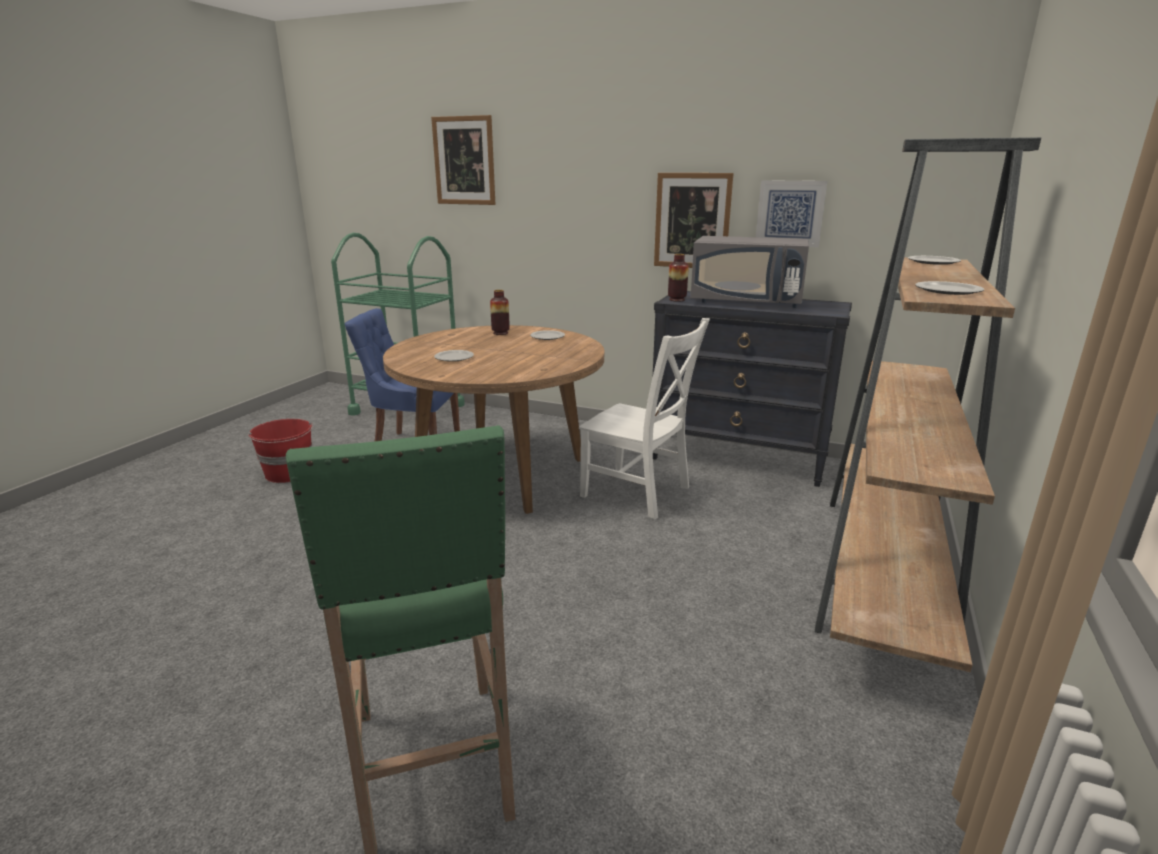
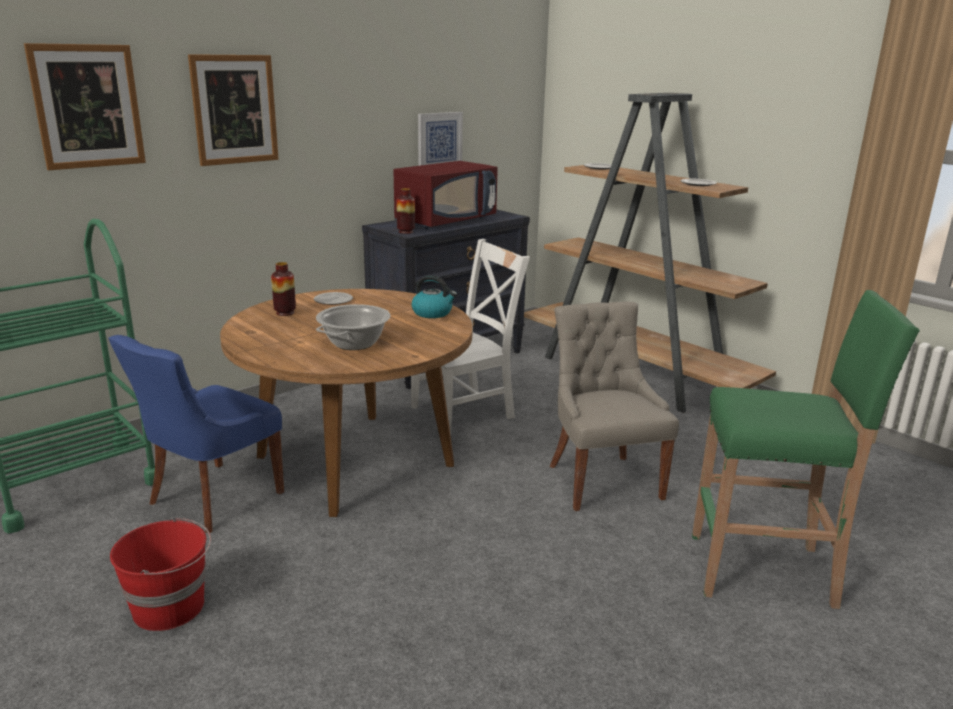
camera: 65 degrees left, 0 degrees up
plate [434,350,474,362] -> cooking pot [316,304,391,350]
picture [654,173,734,268] -> picture moved to [188,54,279,166]
grey microwave [690,236,809,308] -> red microwave [394,161,498,229]
none -> kettle [412,275,457,318]
none -> grey chair [550,302,679,511]

